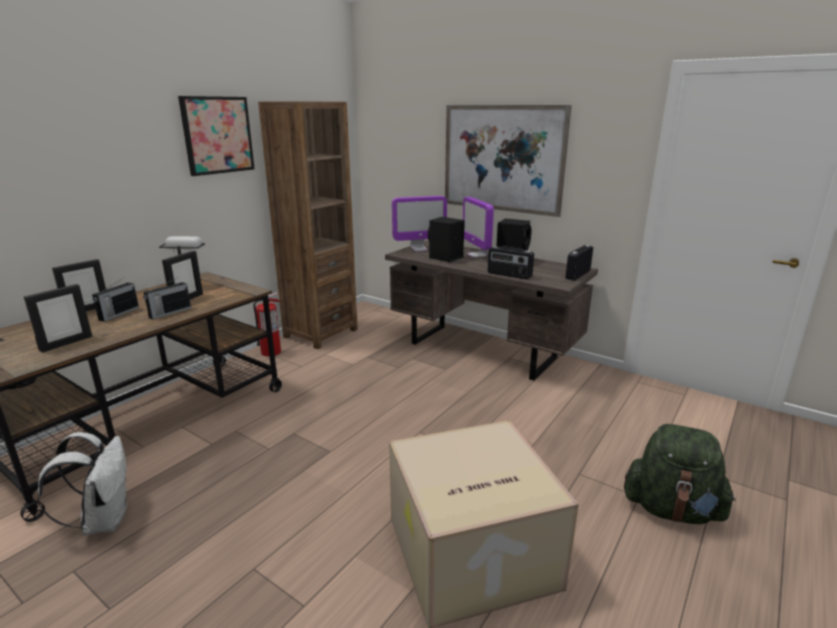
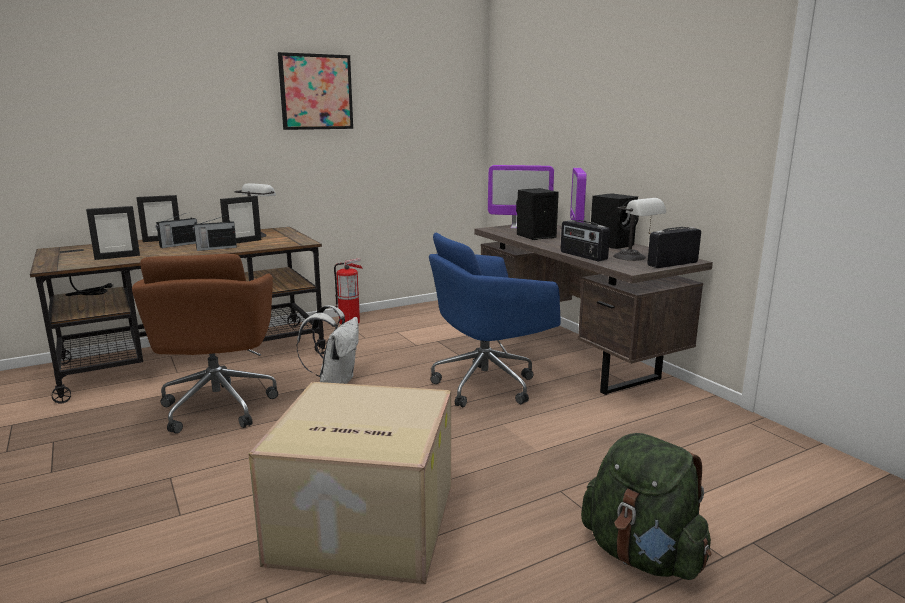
camera: 25 degrees right, 5 degrees down
white backpack [38,432,128,535] -> white backpack moved to [297,305,359,384]
brown bookcase [258,101,358,349] -> none
picture [445,105,572,217] -> none
none -> brown office chair [132,254,278,434]
none -> blue office chair [429,233,561,407]
none -> table lamp [613,198,666,261]

